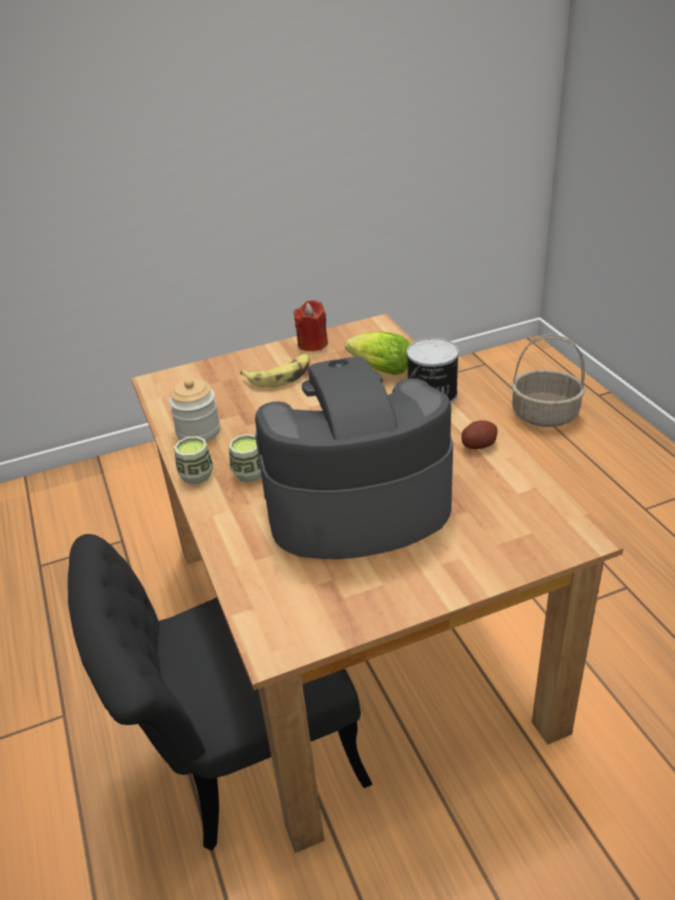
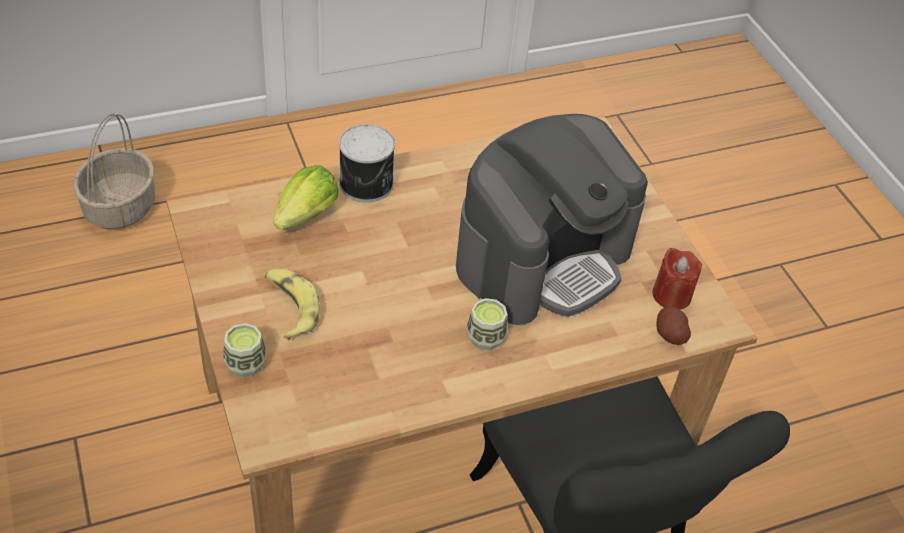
camera: 95 degrees left, 10 degrees up
jar [169,379,220,442] -> none
cup [174,436,214,484] -> cup moved to [223,323,266,377]
coffee machine [255,357,453,559] -> coffee machine turned 120 degrees counterclockwise [456,114,648,325]
red candle [294,300,328,351] -> red candle moved to [652,248,702,310]
potato [461,420,498,449] -> potato moved to [656,307,691,345]

